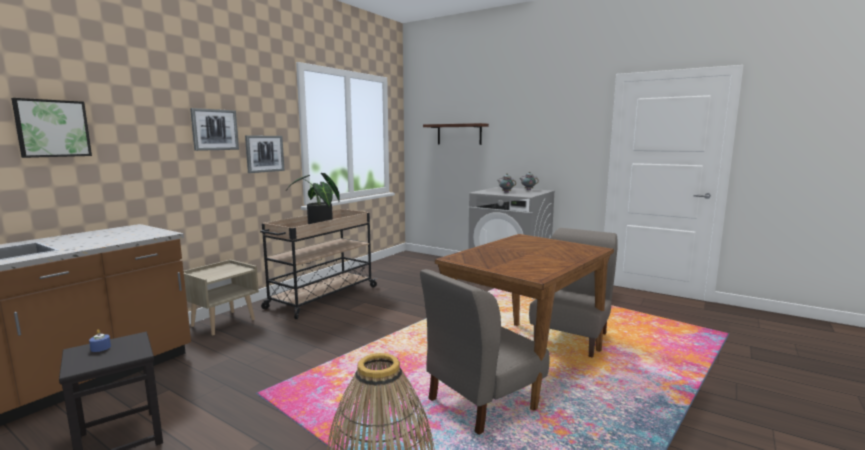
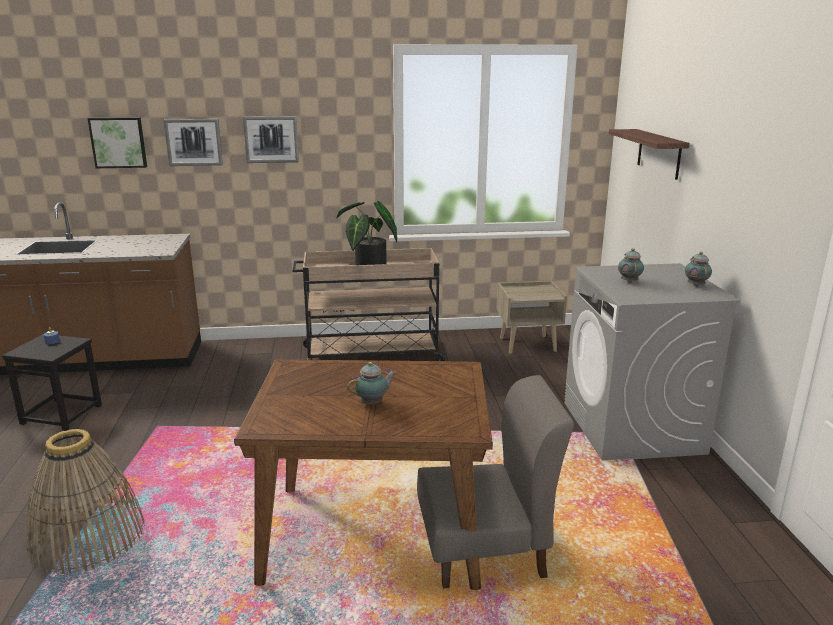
camera: 50 degrees right, 10 degrees up
beige nightstand [184,259,259,335] -> beige nightstand moved to [496,281,567,354]
picture [245,136,285,173] -> picture moved to [164,119,223,166]
grey chair [420,269,549,435] -> none
none -> teapot [347,362,396,405]

